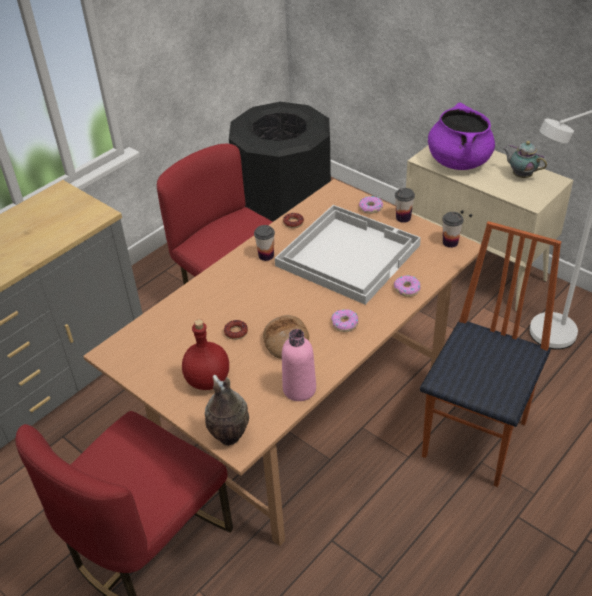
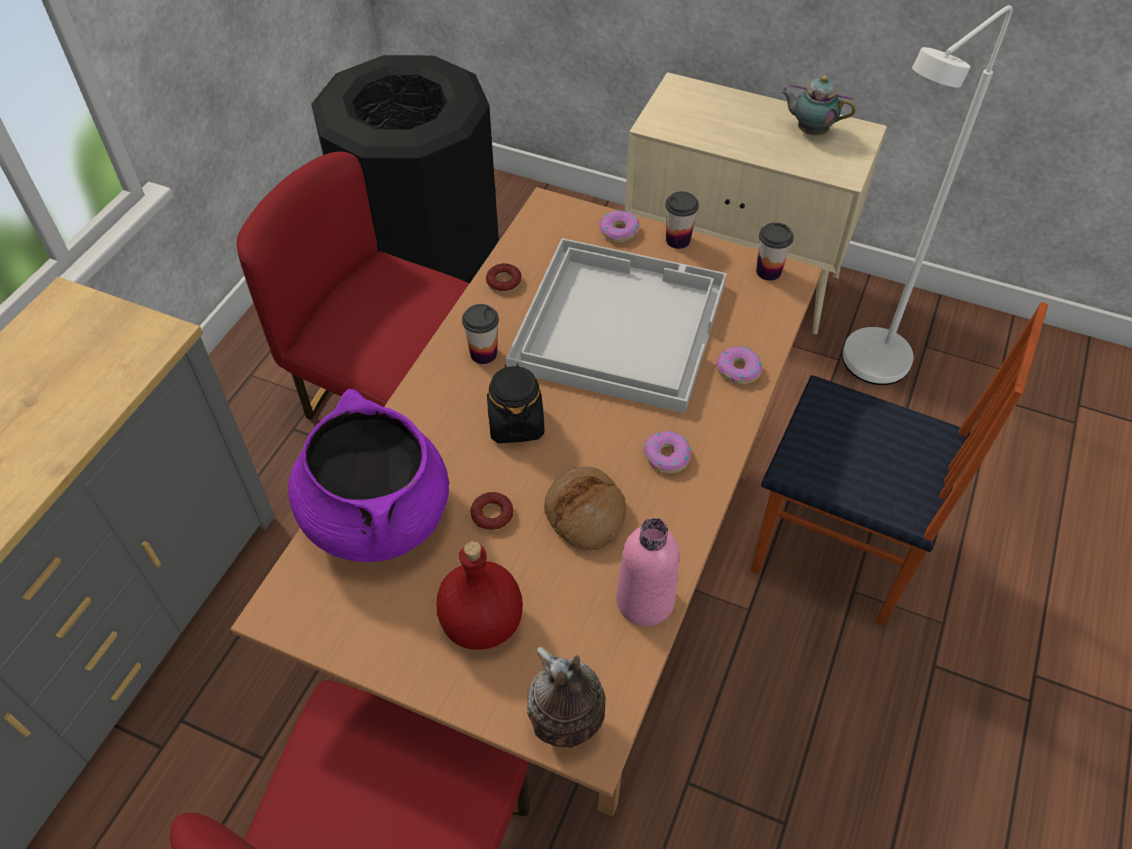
camera: 20 degrees left, 10 degrees up
chair [420,221,561,487] -> chair turned 105 degrees clockwise [751,302,1048,626]
purple cooking pot [428,103,495,170] -> purple cooking pot moved to [288,389,449,562]
none -> black jar [487,363,545,443]

